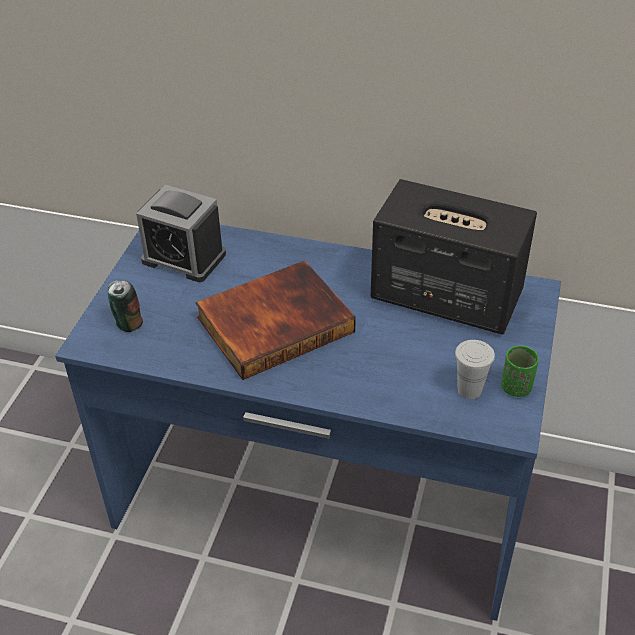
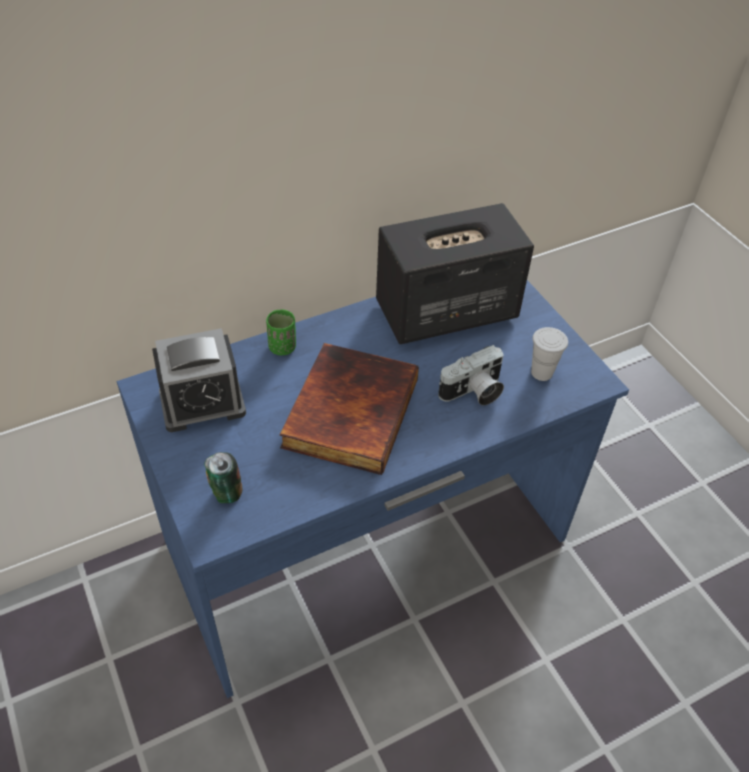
camera: 45 degrees left, 5 degrees up
green cup [501,345,539,397] -> green cup moved to [266,310,296,355]
none -> camera [438,345,504,405]

